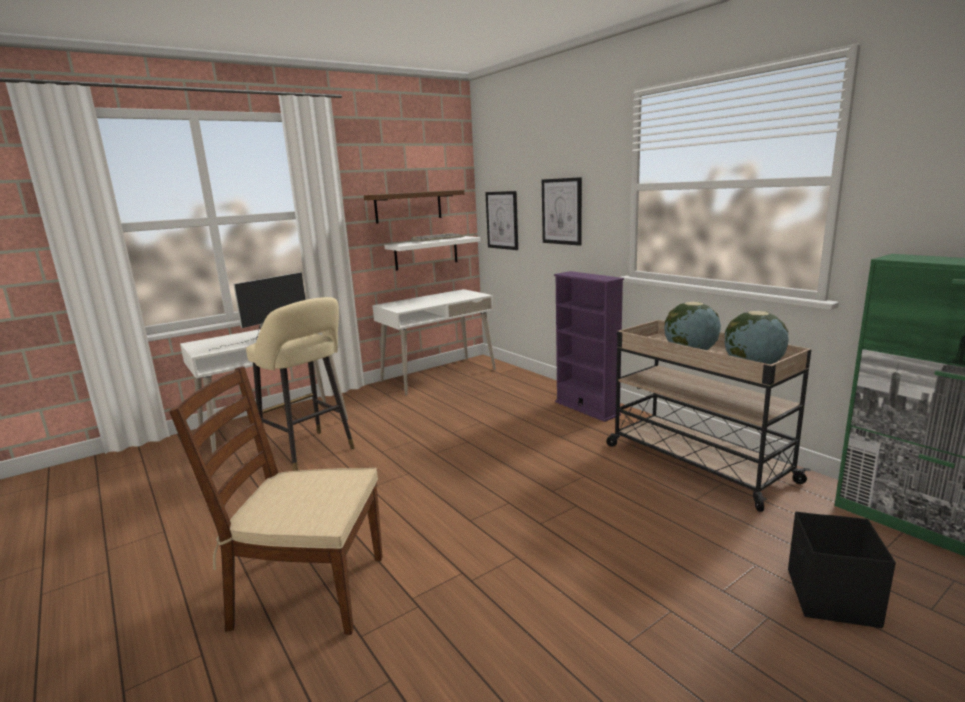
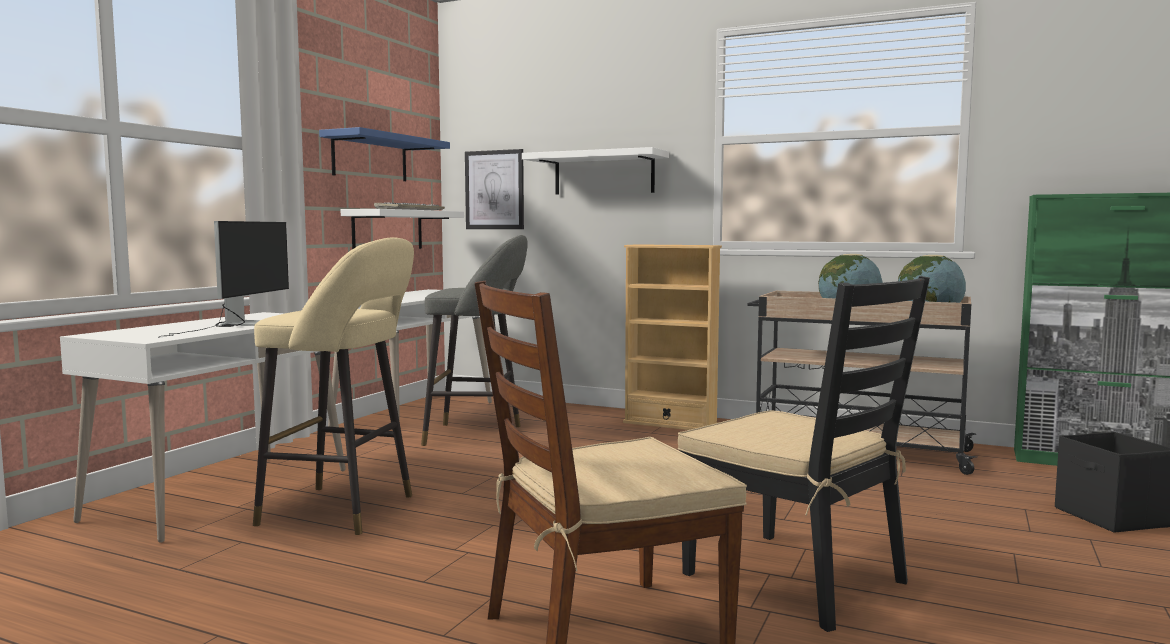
camera: 30 degrees left, 10 degrees down
brown shelf [364,190,465,224] -> blue shelf [319,127,450,181]
picture [542,177,582,246] -> white shelf [522,147,669,195]
purple bookcase [554,271,624,422] -> beige bookcase [623,244,722,430]
none -> grey stool [421,235,528,446]
none -> black chair [678,276,930,632]

